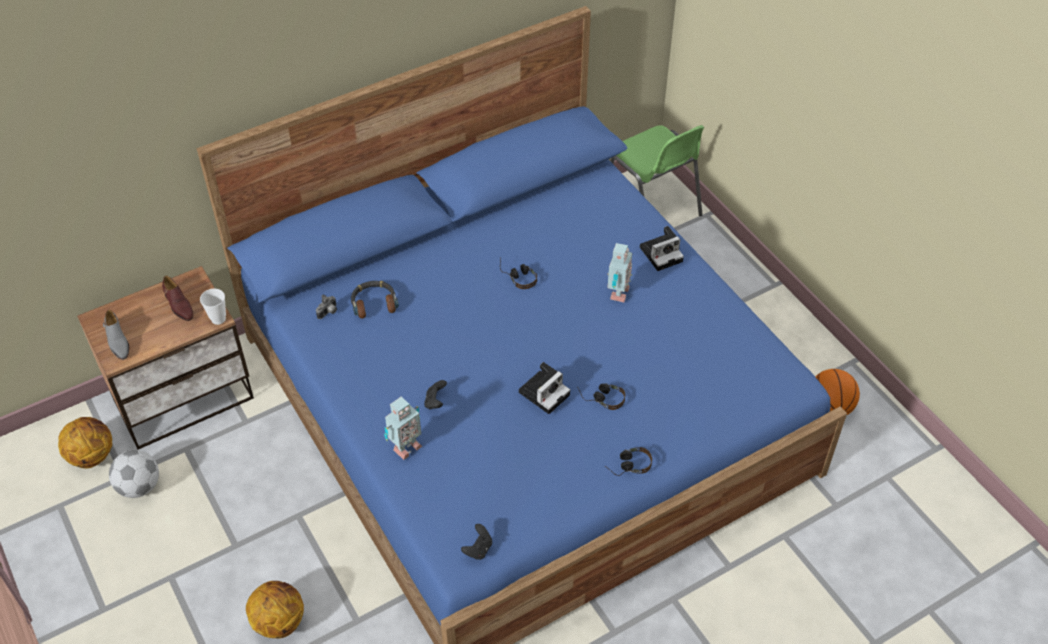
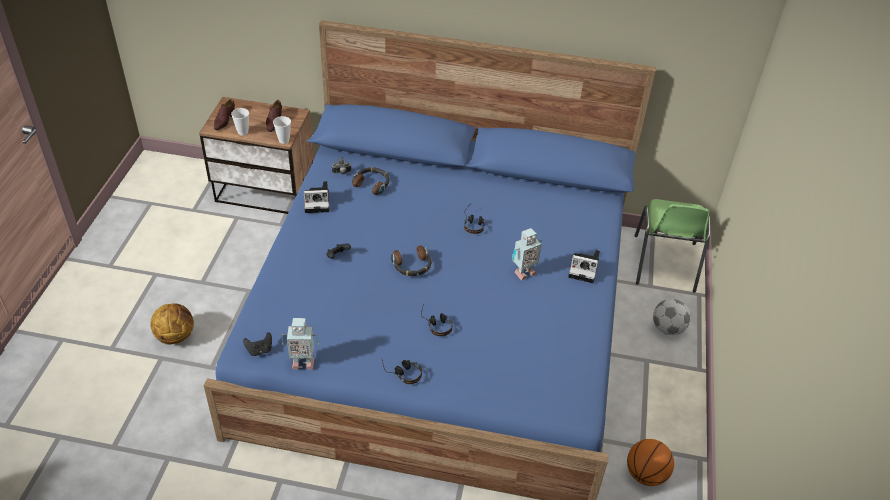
camera: 40 degrees right, 5 degrees down
basketball [58,417,112,468] -> none
grey shoe [103,310,129,360] -> brown shoe [214,99,235,130]
football [109,450,159,498] -> football moved to [653,299,691,335]
toy robot [384,397,422,460] -> toy robot moved to [282,318,319,370]
camera [519,362,570,414] -> camera moved to [304,181,329,213]
none -> cup [231,108,249,135]
none -> headphones [391,245,431,276]

